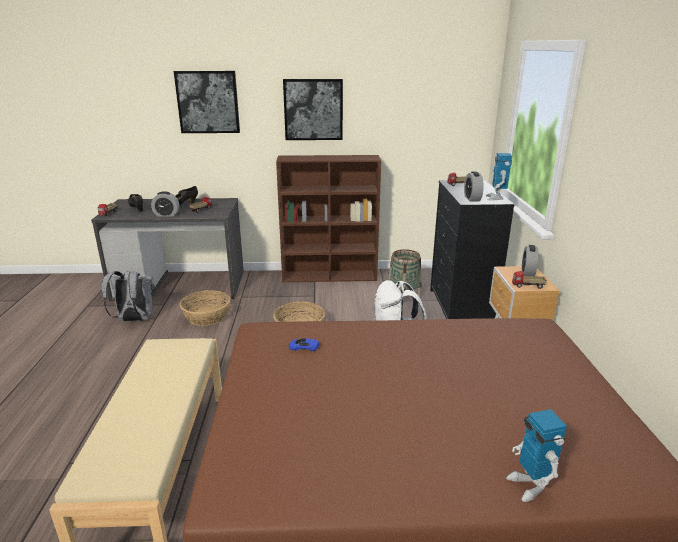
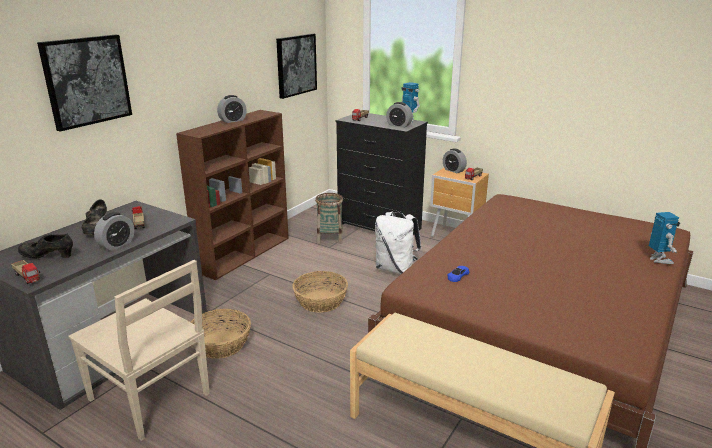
camera: 55 degrees left, 0 degrees up
grey backpack [102,271,155,321] -> beige chair [68,260,210,441]
picture [283,79,343,140] -> picture moved to [276,34,317,99]
toy robot [506,409,567,502] -> toy robot turned 120 degrees counterclockwise [649,212,680,264]
none -> alarm clock [217,95,247,123]

